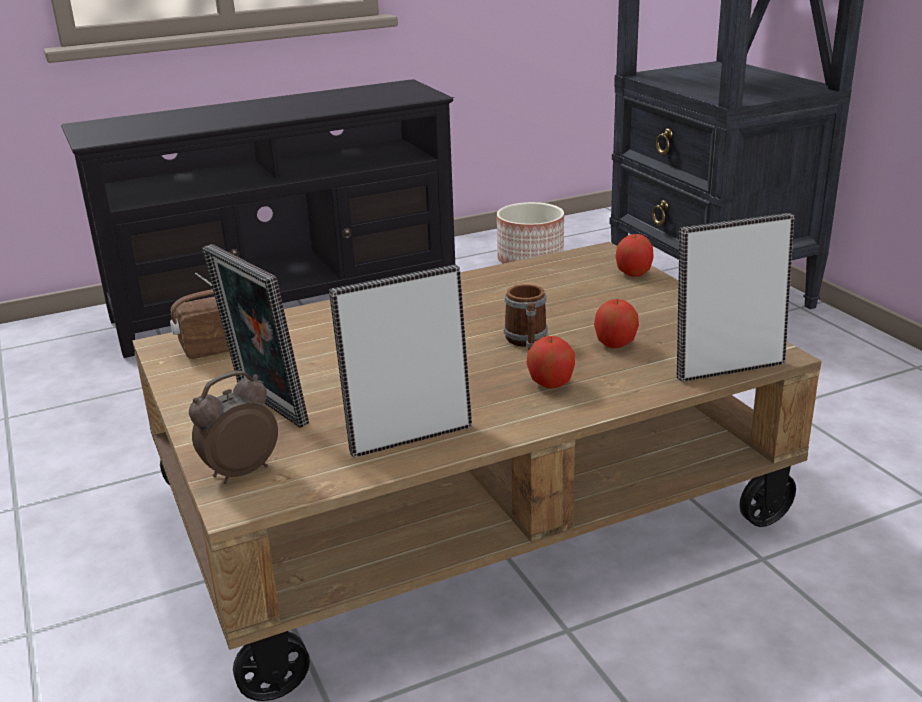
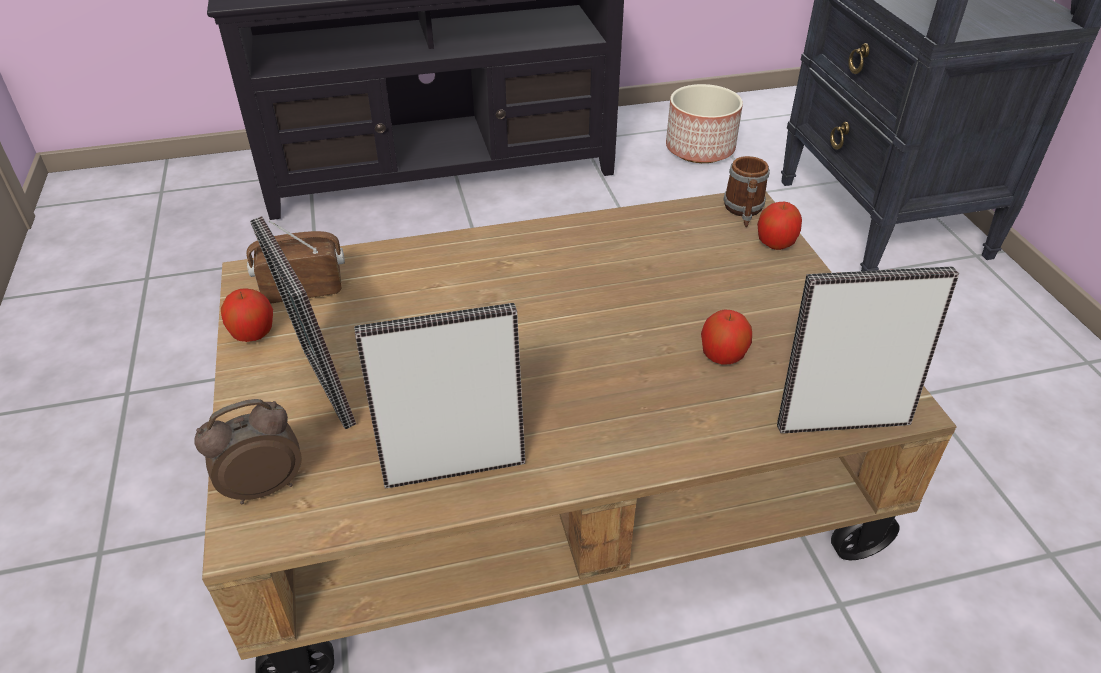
camera: 10 degrees right, 15 degrees up
mug [504,284,548,350] -> mug moved to [723,156,770,227]
apple [526,336,575,388] -> apple moved to [221,288,273,342]

